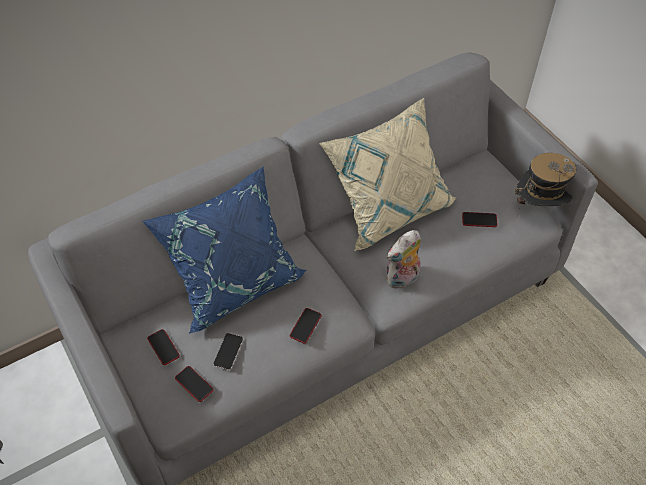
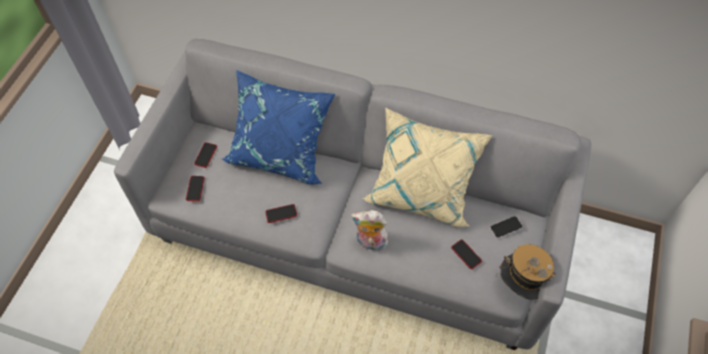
camera: 50 degrees right, 5 degrees up
phone [213,333,243,370] -> phone moved to [490,216,523,238]

